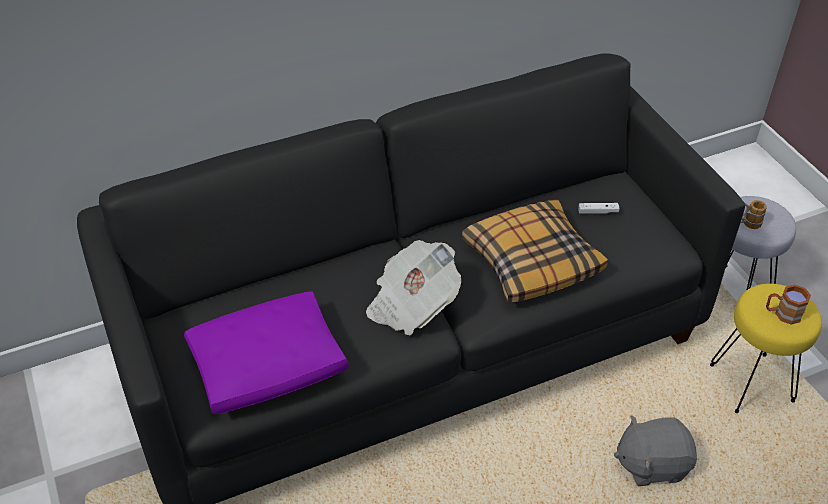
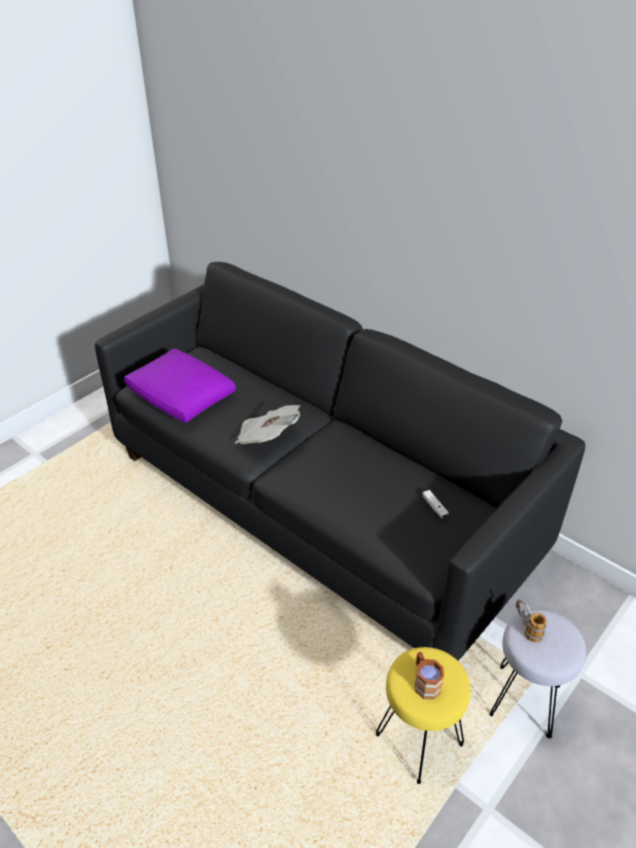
camera: 65 degrees right, 5 degrees down
pillow [462,199,608,302] -> none
grey plush toy [614,415,697,486] -> none

